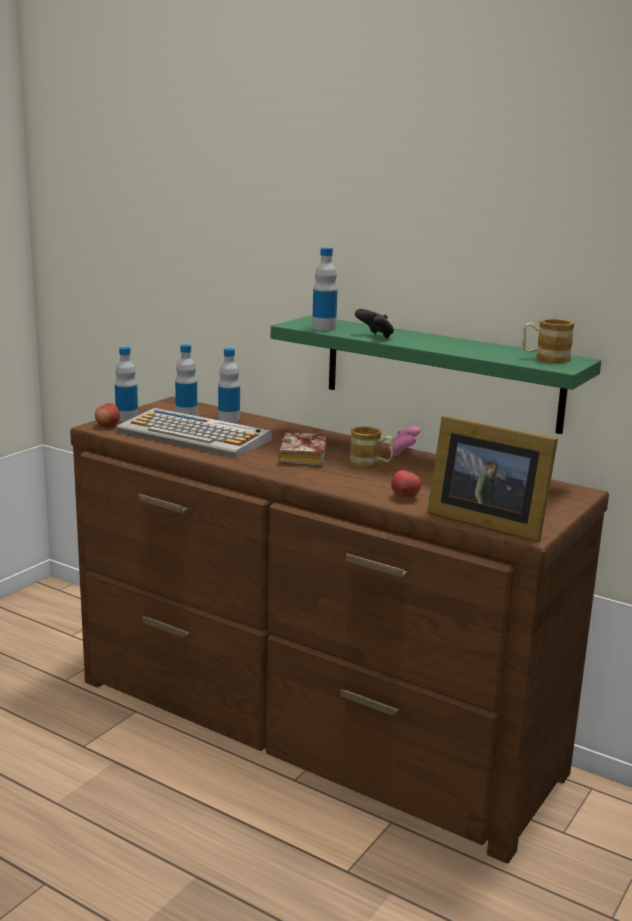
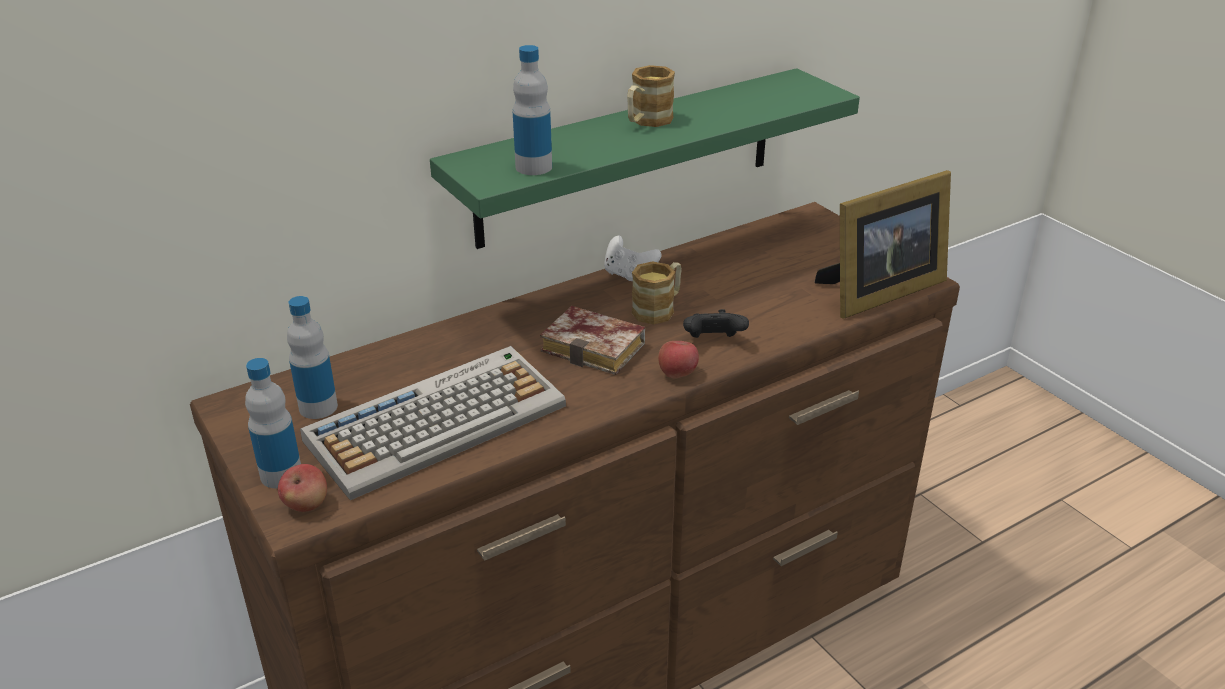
camera: 65 degrees left, 15 degrees up
bottle [218,348,240,423] -> none
black game controller [355,309,394,339] -> black game controller moved to [683,309,749,338]
pink game controller [389,426,421,456] -> white game controller [604,236,662,281]
apple [391,470,421,498] -> apple moved to [658,341,699,378]
mug [523,319,575,363] -> mug moved to [627,65,675,127]

